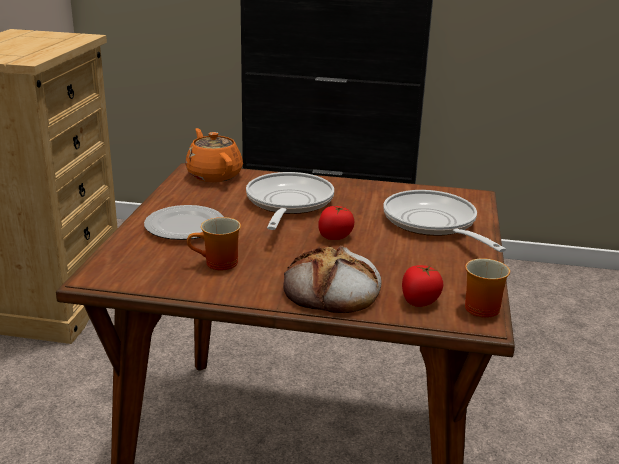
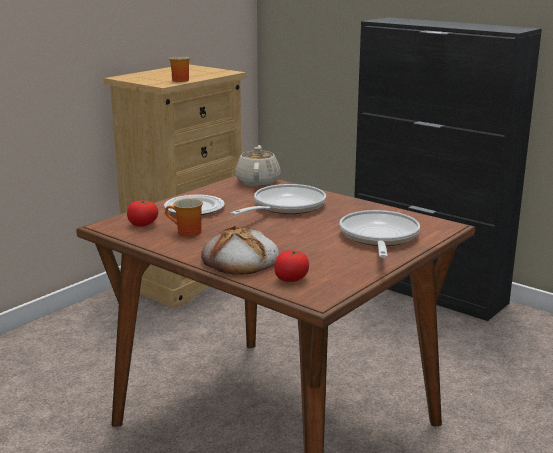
camera: 30 degrees right, 5 degrees down
orange teapot [185,128,243,182] -> beige teapot [235,145,281,186]
tomato [318,206,354,240] -> tomato moved to [127,200,158,227]
mug [465,258,510,318] -> mug moved to [169,57,190,82]

